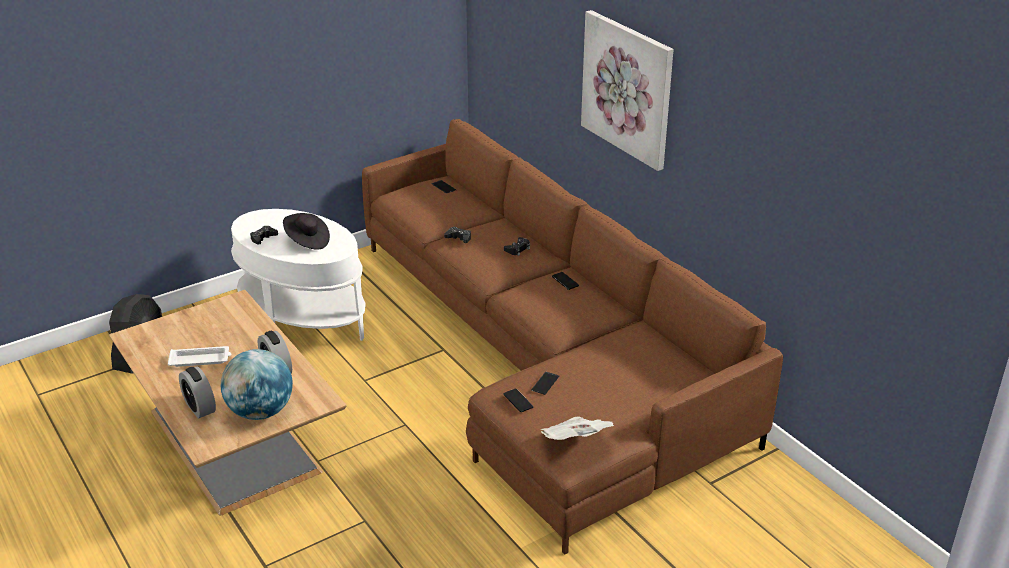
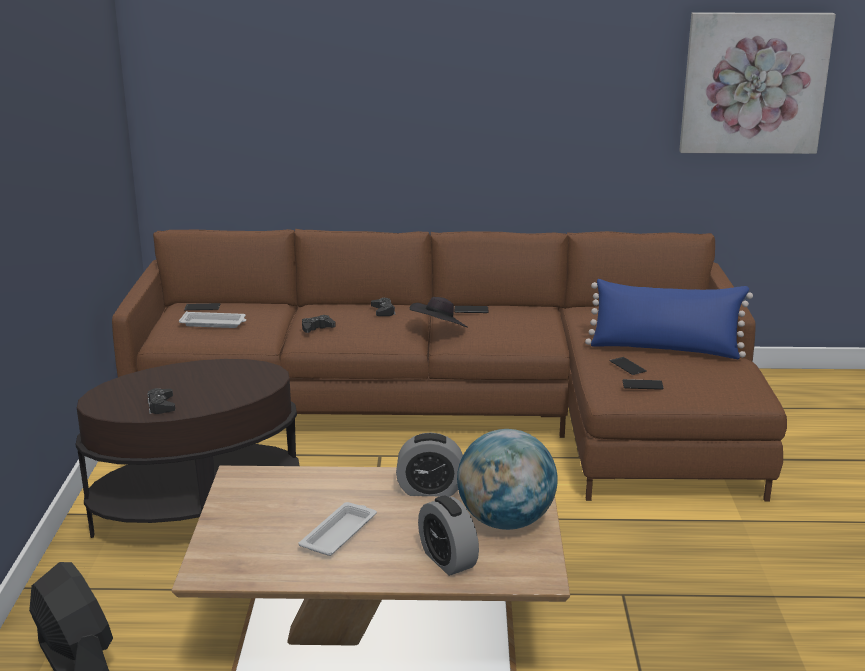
camera: 55 degrees left, 10 degrees down
alarm clock [179,366,216,418] -> alarm clock turned 60 degrees clockwise [418,495,479,576]
white side table [231,209,366,341] -> brown side table [76,359,300,538]
black hat [283,213,330,250] -> black hat moved to [410,297,468,327]
newspaper [541,417,614,440] -> none
picture [581,10,674,171] -> picture moved to [679,13,836,154]
none -> white tray [179,311,246,328]
none -> blue pillow [585,279,753,359]

